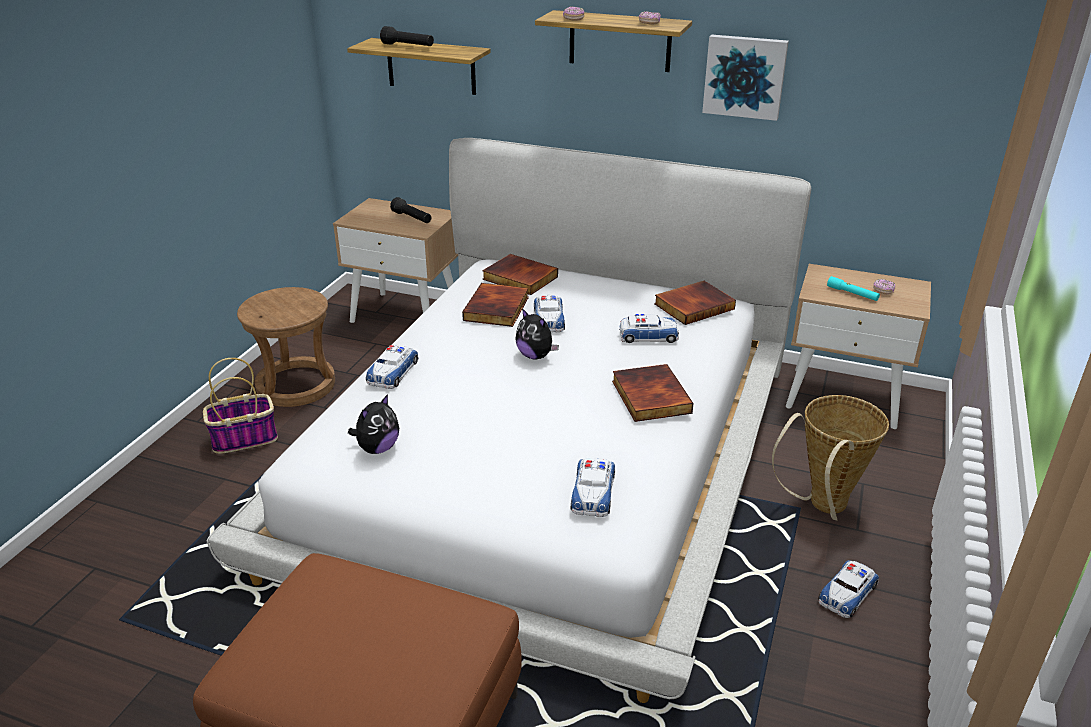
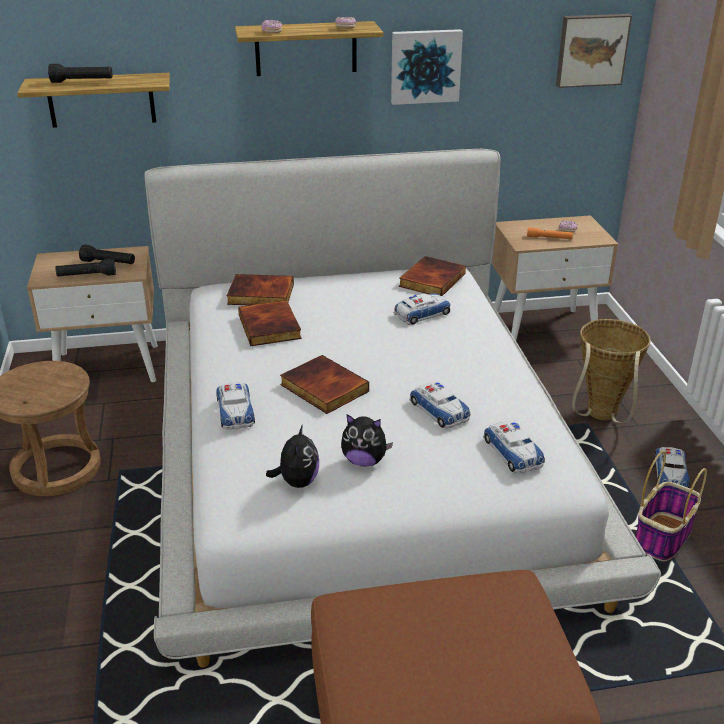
camera: 30 degrees left, 0 degrees up
basket [203,358,278,454] -> basket moved to [635,451,707,561]
plush toy [515,308,559,360] -> plush toy moved to [341,414,393,467]
toy car [534,295,565,332] -> toy car moved to [409,382,470,429]
book [612,364,694,422] -> book moved to [280,355,369,414]
turquoise flashlight [827,276,880,301] -> orange flashlight [527,227,573,239]
none -> black flashlight [56,258,116,277]
none -> picture [556,14,632,88]

